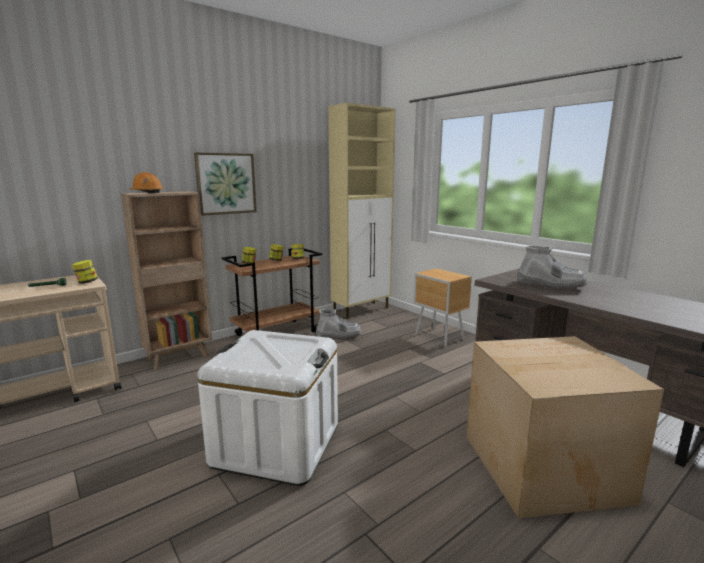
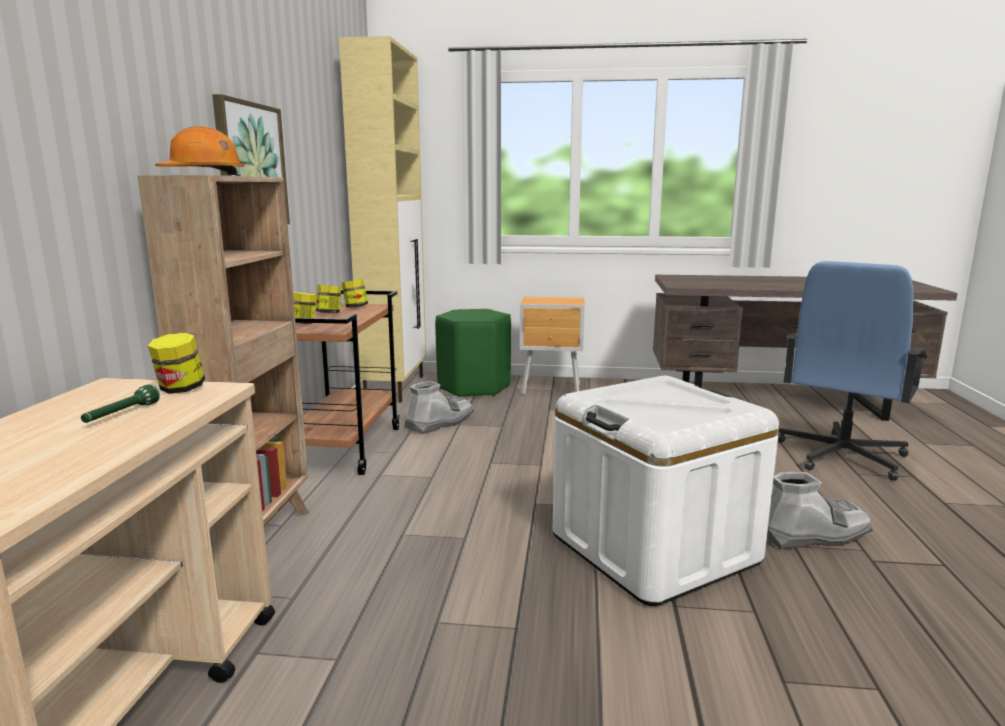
camera: 45 degrees left, 0 degrees up
cardboard box [466,336,664,518] -> blue office chair [778,261,927,481]
grey boot [517,246,587,290] -> grey boot moved to [767,472,873,549]
none -> green stool [435,309,511,397]

